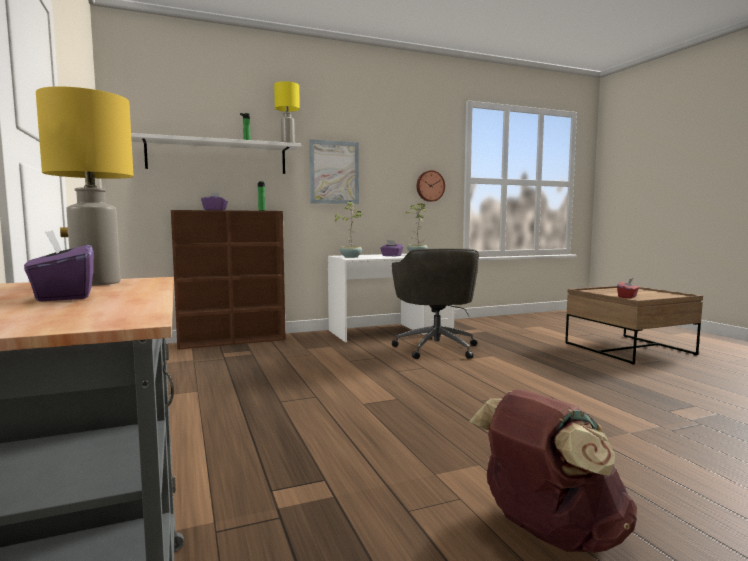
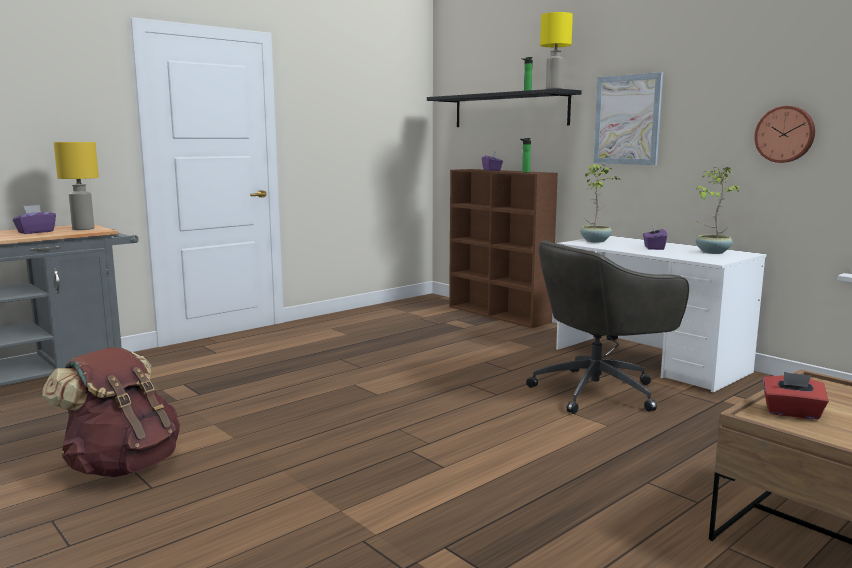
camera: 70 degrees right, 5 degrees up
white shelf [131,133,301,174] -> black shelf [427,89,582,127]

